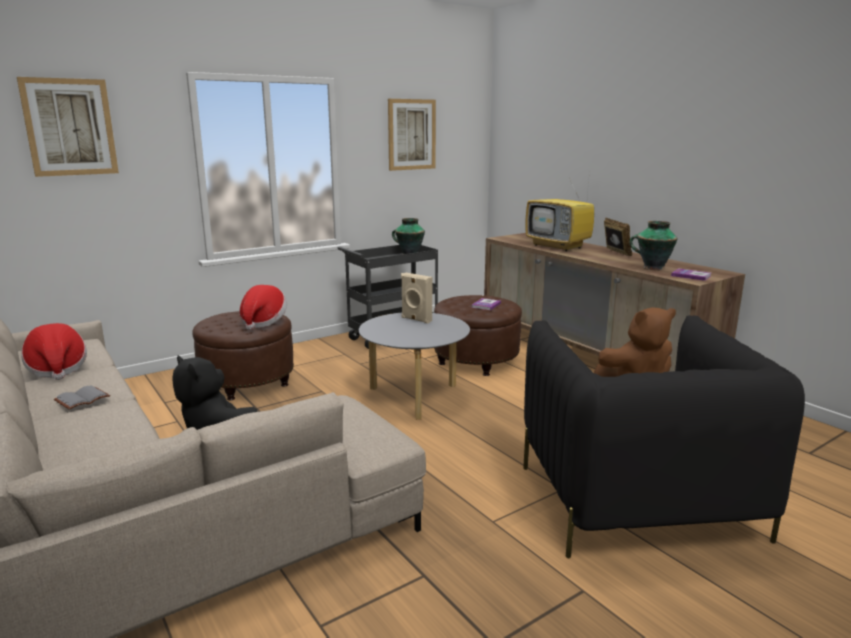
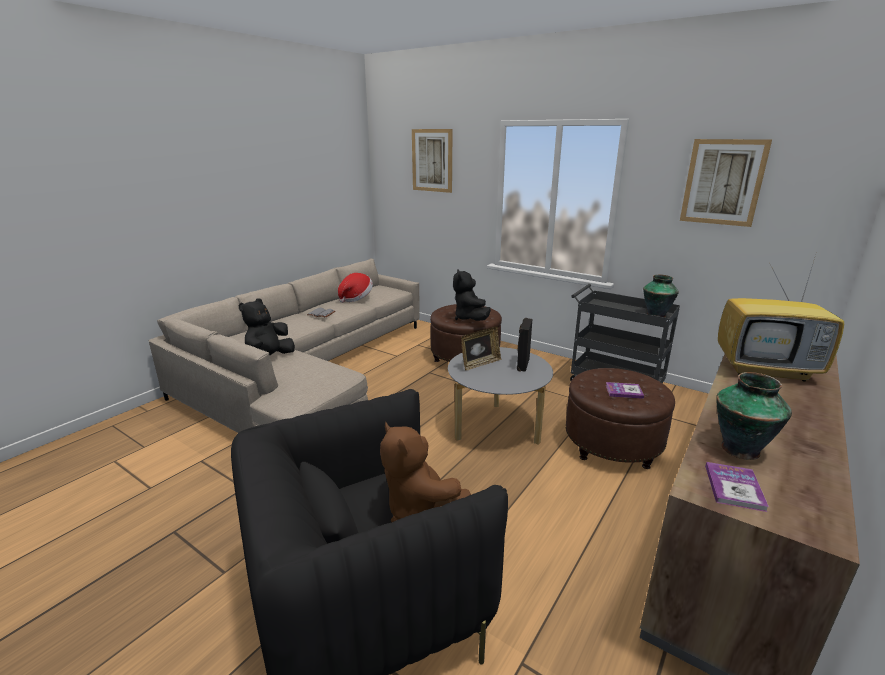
camera: 70 degrees right, 5 degrees up
hat [240,285,287,330] -> black plush toy [453,269,491,321]
beige speaker [401,273,432,323] -> black speaker [517,318,532,372]
television [525,169,594,251] -> television turned 105 degrees counterclockwise [718,258,844,382]
picture frame [604,218,632,256] -> picture frame moved to [461,326,501,370]

